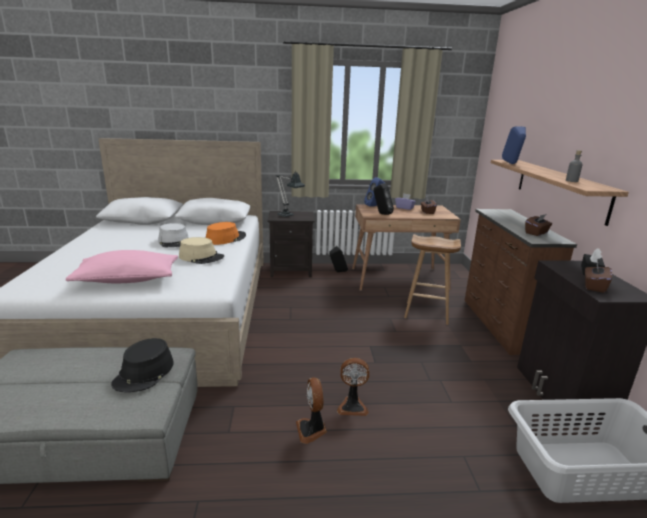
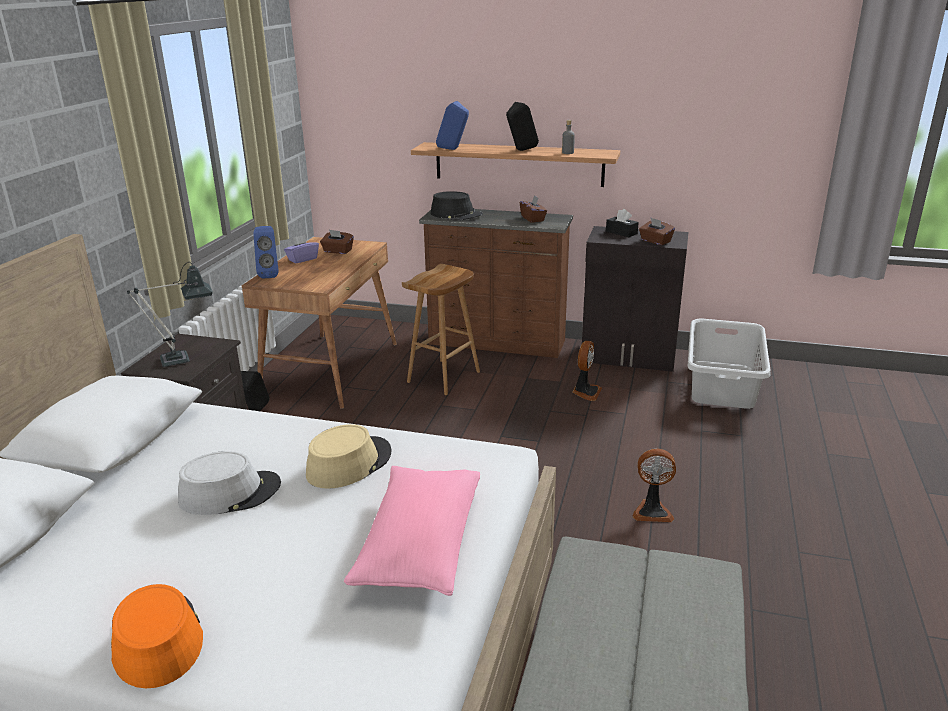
camera: 70 degrees left, 5 degrees up
black hat [111,338,173,393] -> black hat moved to [431,191,483,221]
orange hat [206,222,246,245] -> orange hat moved to [111,584,203,688]
fan [337,358,369,416] -> fan moved to [572,341,602,401]
black speaker [373,183,394,215] -> black speaker moved to [506,102,539,151]

